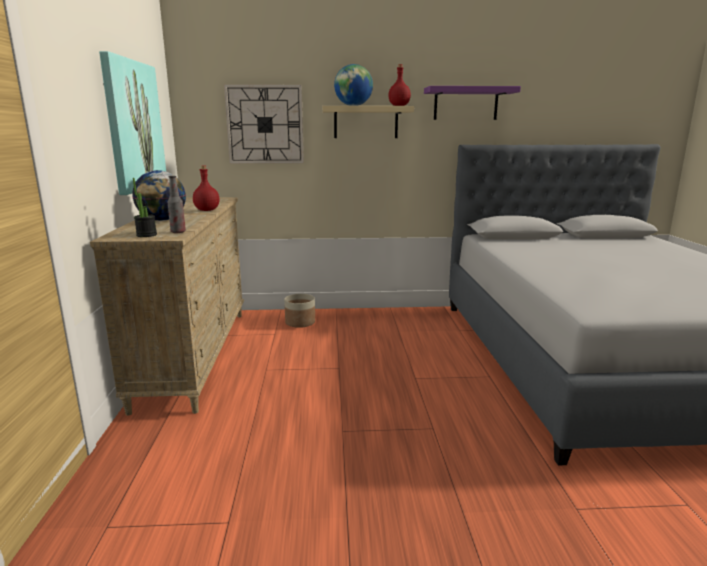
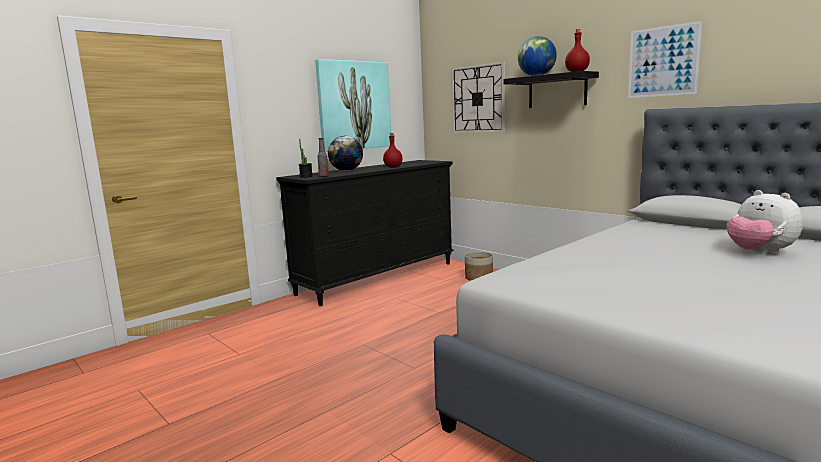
camera: 50 degrees right, 5 degrees down
beige dresser [90,197,244,416] -> black dresser [276,160,454,306]
beige shelf [323,106,414,138] -> black shelf [503,71,599,108]
purple shelf [424,86,521,120] -> picture [628,21,702,98]
none -> plush toy [727,190,803,254]

